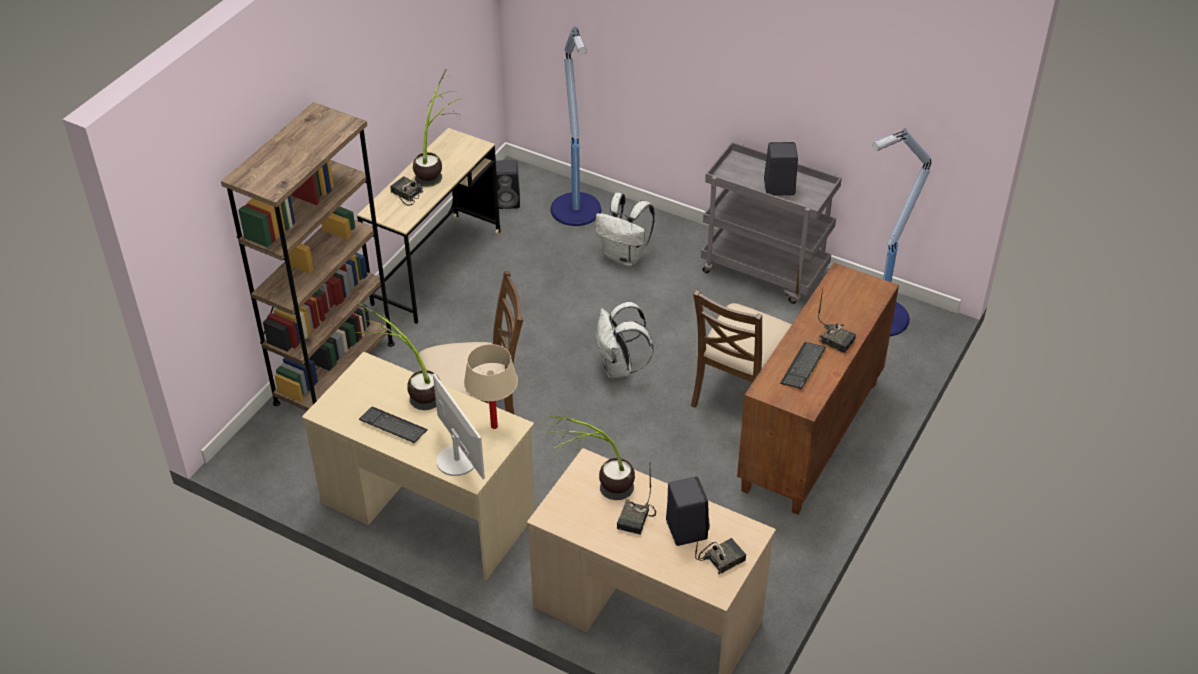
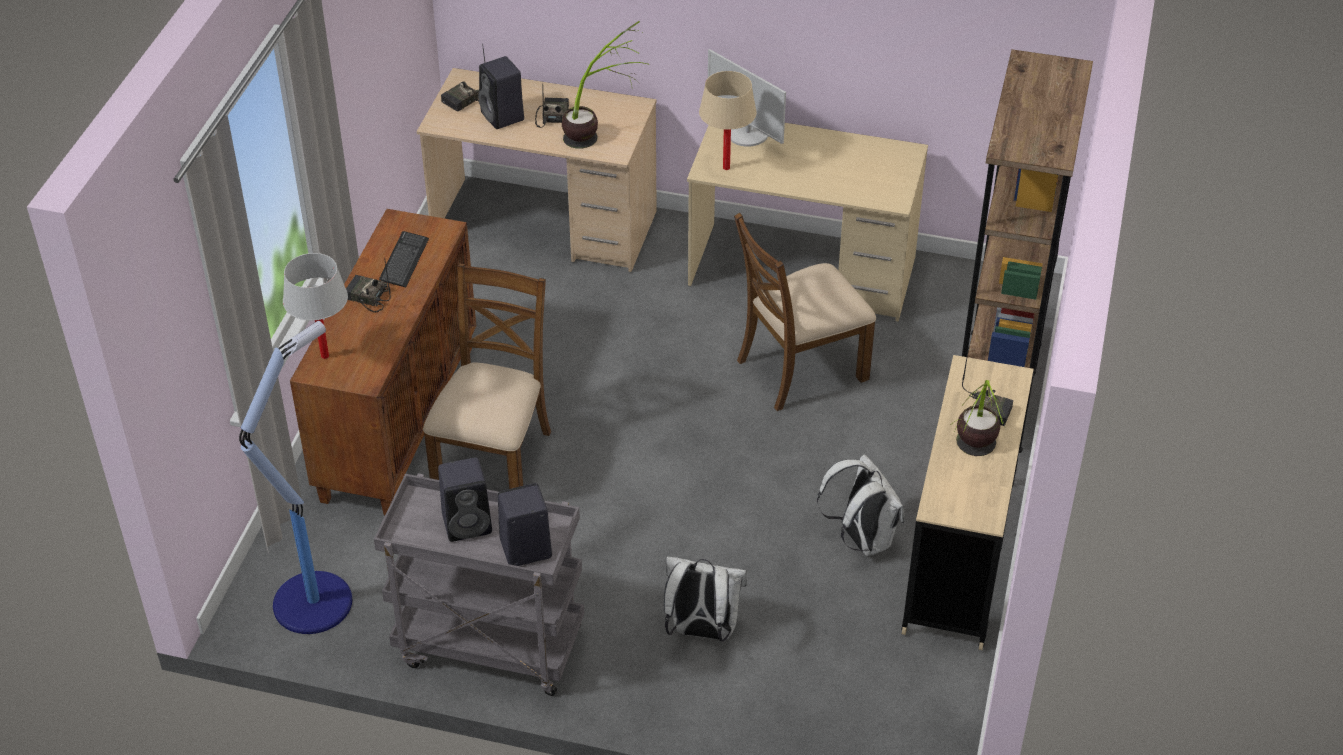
camera: 165 degrees right, 0 degrees up
potted plant [356,302,440,410] -> none
keyboard [359,406,428,443] -> none
black speaker [496,160,520,209] -> black speaker moved to [498,483,552,566]
floor lamp [551,27,601,226] -> none
white backpack [596,302,653,378] -> white backpack moved to [817,454,905,556]
none -> white table lamp [283,253,348,359]

